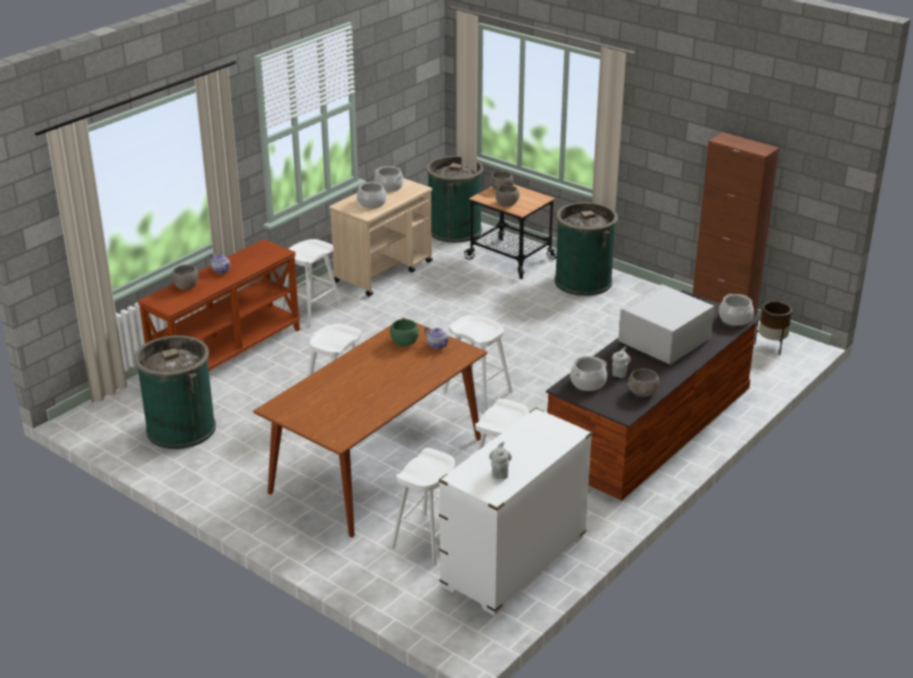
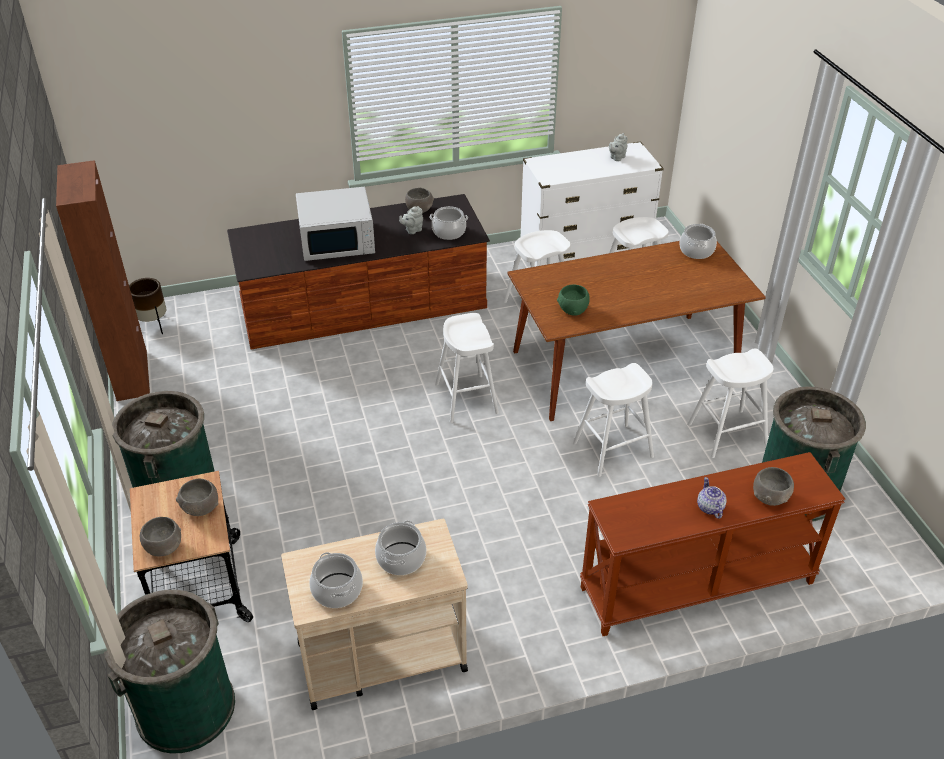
camera: 145 degrees left, 10 degrees up
white stool [281,239,342,327] -> white stool moved to [687,349,774,458]
teapot [424,327,450,349] -> none
cooking pot [719,294,754,326] -> cooking pot moved to [679,224,717,259]

